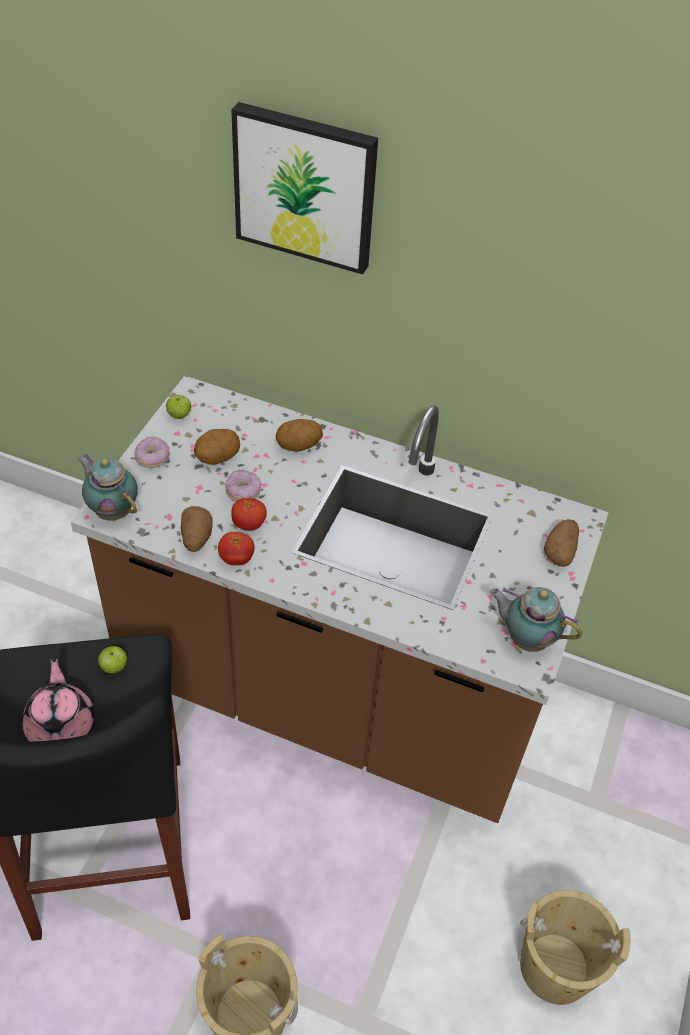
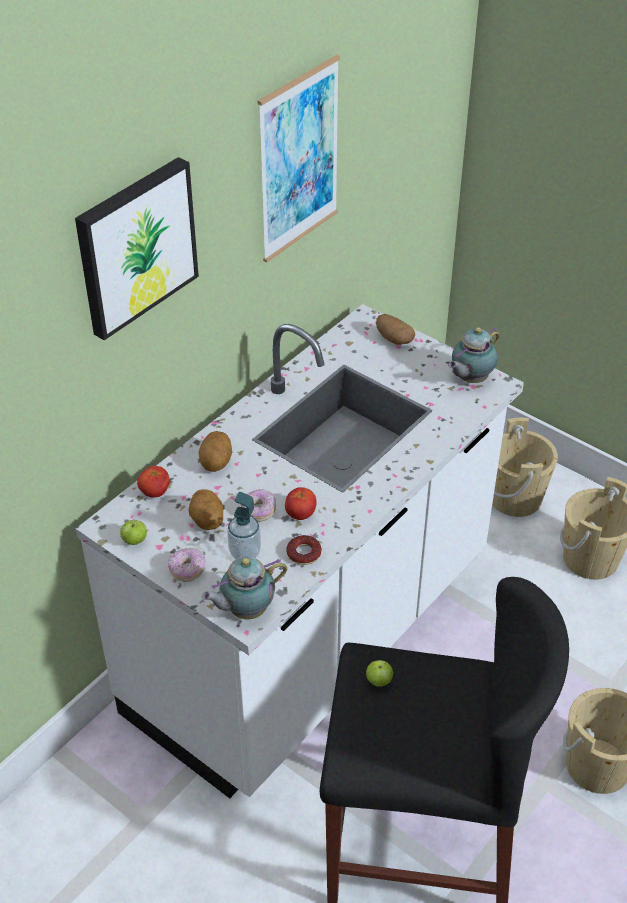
camera: 70 degrees left, 5 degrees down
pink teapot [22,653,95,742] -> none
brown counter [71,376,609,823] -> white counter [76,304,524,798]
potato [181,506,212,552] -> donut [287,535,322,565]
tomato [218,532,254,565] -> tomato moved to [137,466,170,498]
none -> soap dispenser [227,492,261,559]
none -> picture [258,55,340,263]
none -> beige bucket [492,418,558,517]

